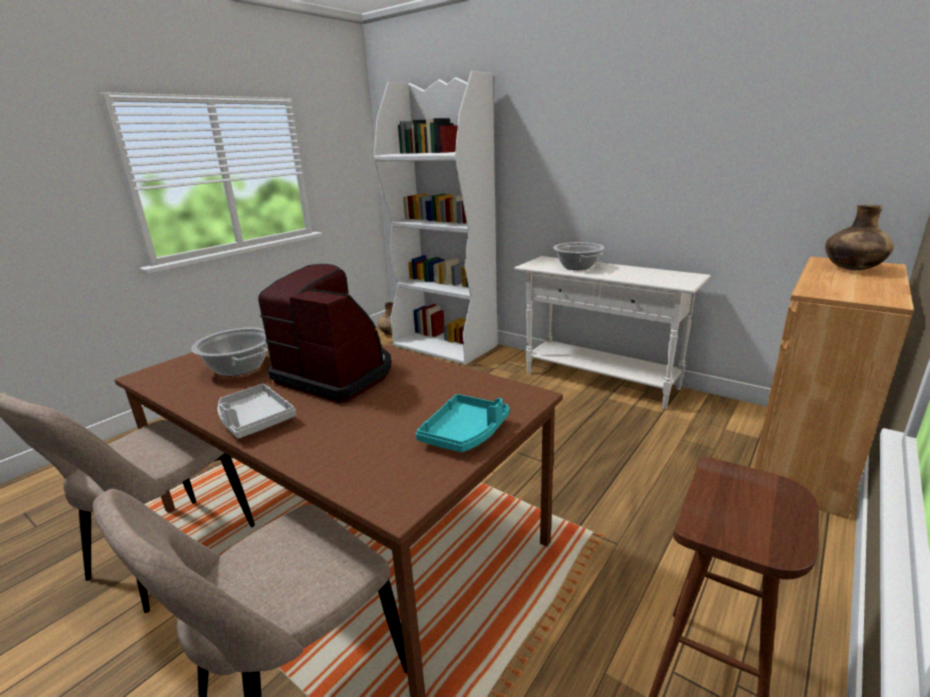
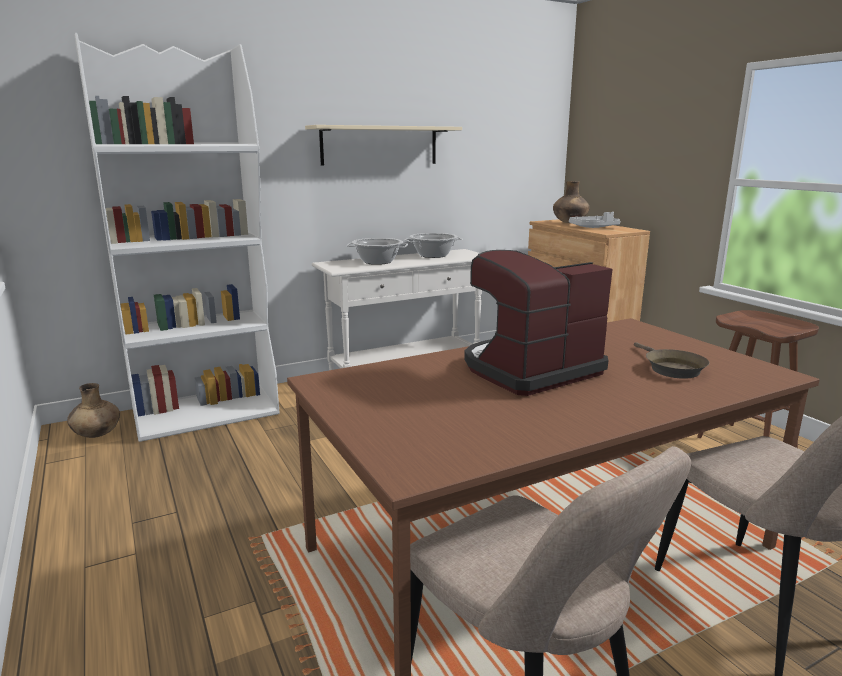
camera: 65 degrees left, 5 degrees down
cooking pot [191,328,268,376] -> cooking pot moved to [405,233,462,258]
grey tray [218,384,296,439] -> grey tray moved to [569,212,620,228]
turquoise tray [416,394,510,452] -> none
none -> beige shelf [305,125,462,166]
none -> brown frying pan [634,342,709,379]

